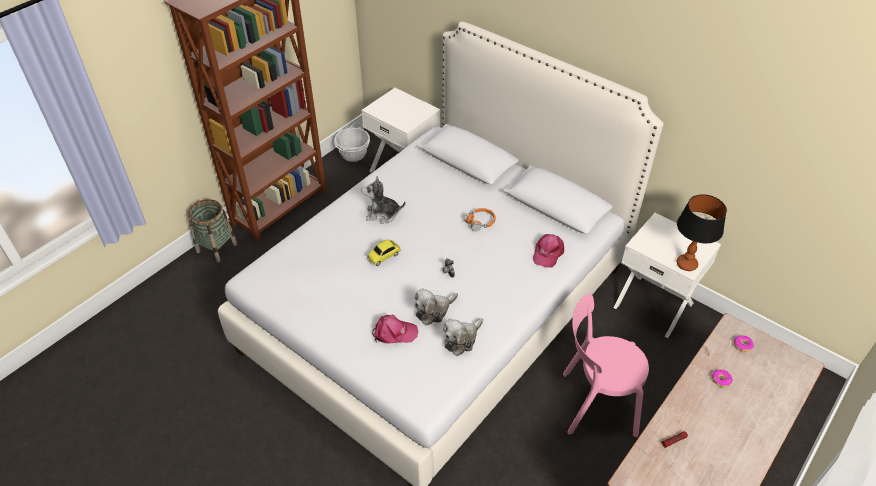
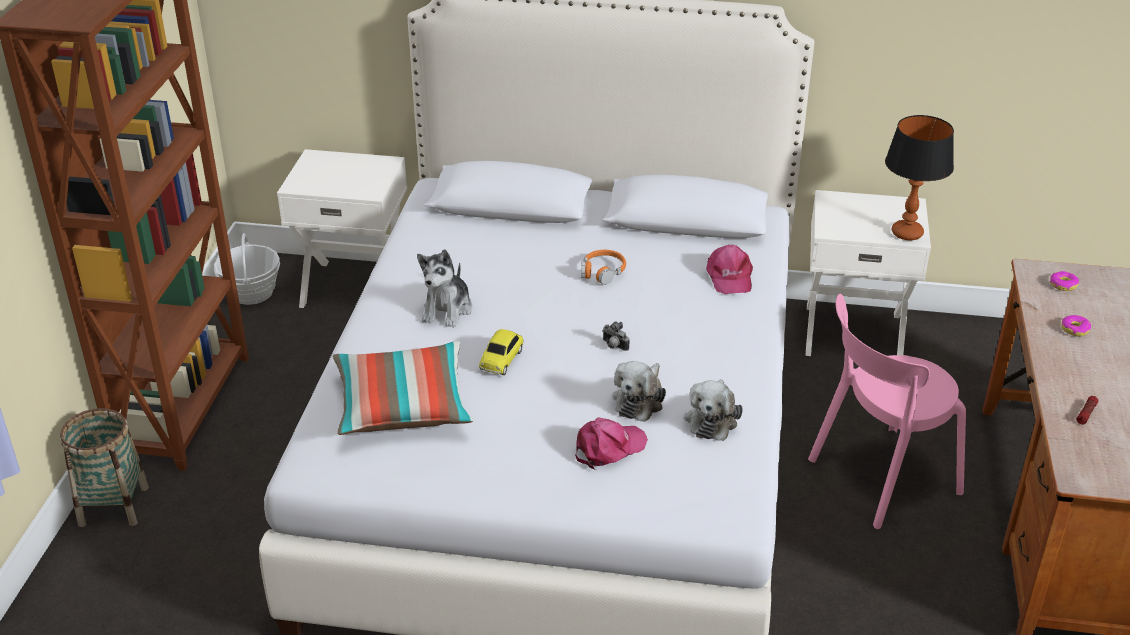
camera: 30 degrees left, 10 degrees down
plush toy [361,176,406,224] -> plush toy turned 45 degrees counterclockwise [417,249,472,328]
none -> pillow [333,341,473,435]

